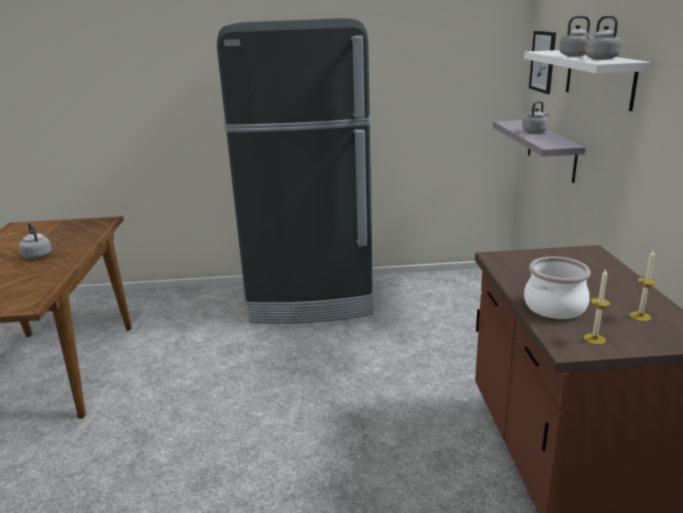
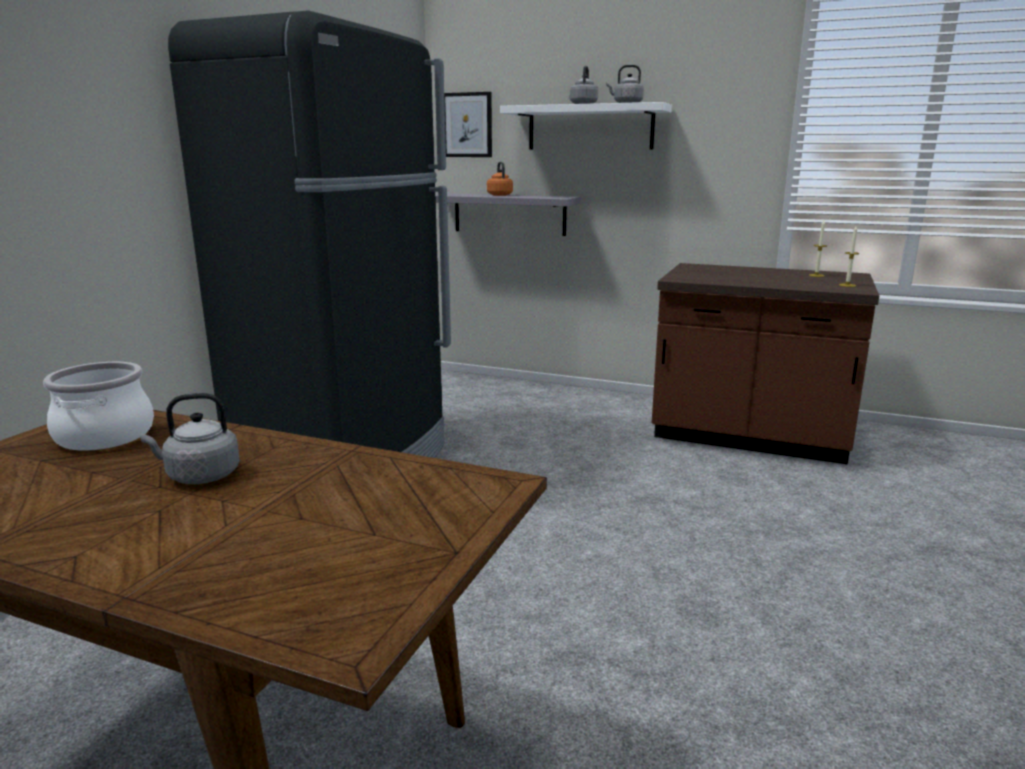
camera: 65 degrees left, 5 degrees down
grey kettle [522,101,549,133] -> orange kettle [487,162,513,196]
cooking pot [524,257,590,319] -> cooking pot moved to [43,362,154,451]

